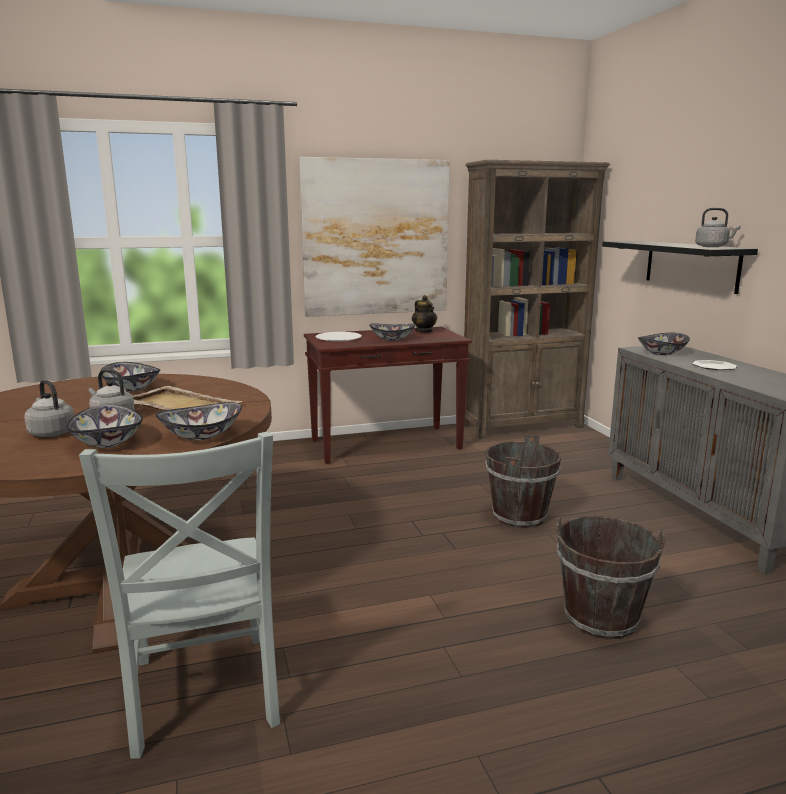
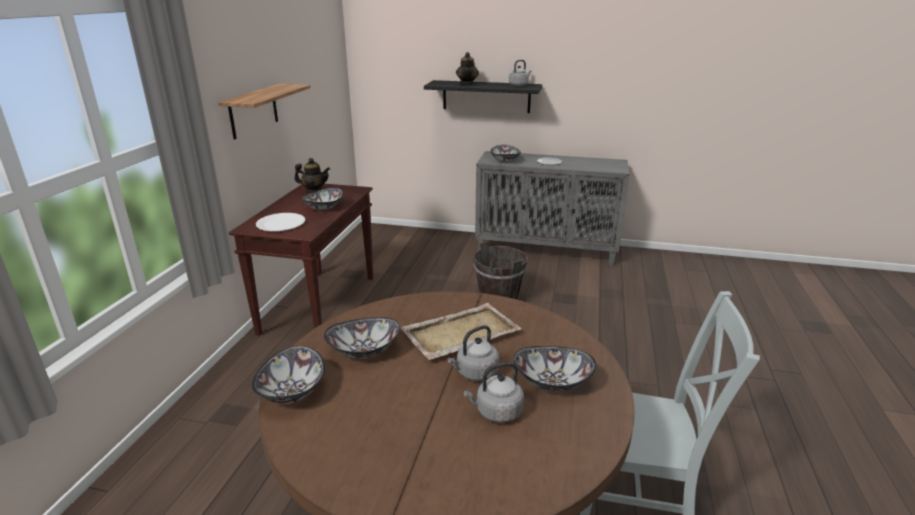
camera: 60 degrees left, 10 degrees up
bowl [156,402,242,440] -> bowl moved to [252,346,325,404]
picture [299,157,450,317] -> shelf [218,84,311,140]
brown bookcase [464,160,610,439] -> none
brown bucket [556,516,666,640] -> none
none -> teapot [456,52,479,85]

